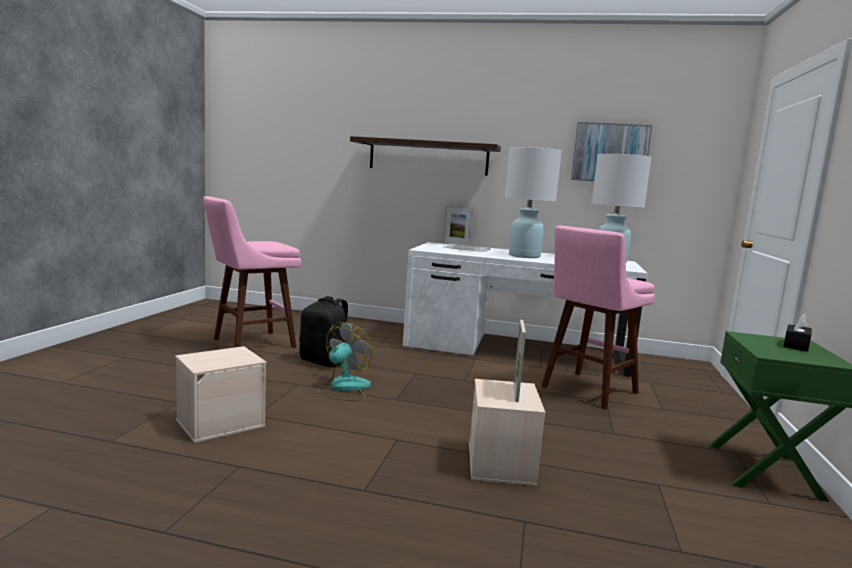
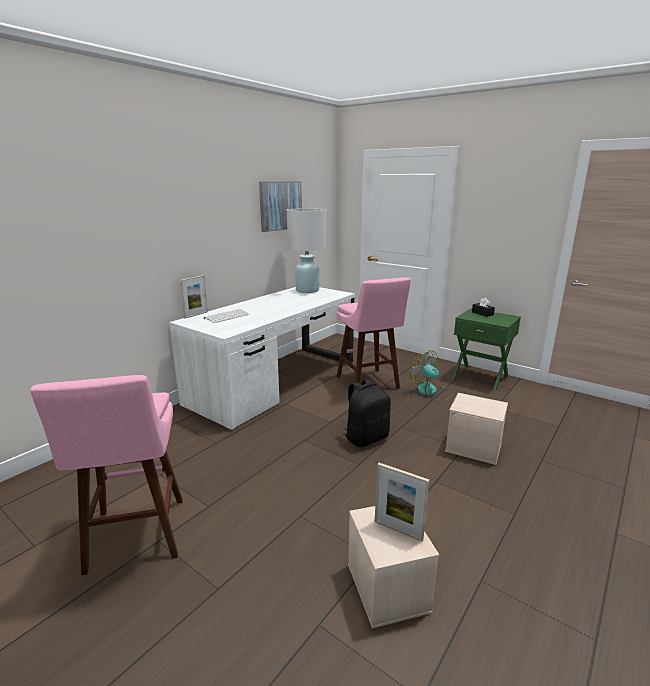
camera: 65 degrees left, 10 degrees up
black backpack [299,296,348,368] -> black backpack moved to [344,379,391,447]
fan [318,322,373,400] -> fan moved to [409,350,453,401]
shelf [350,136,501,176] -> none
white table lamp [505,147,562,258] -> none
picture frame [513,320,526,402] -> picture frame moved to [375,463,429,542]

